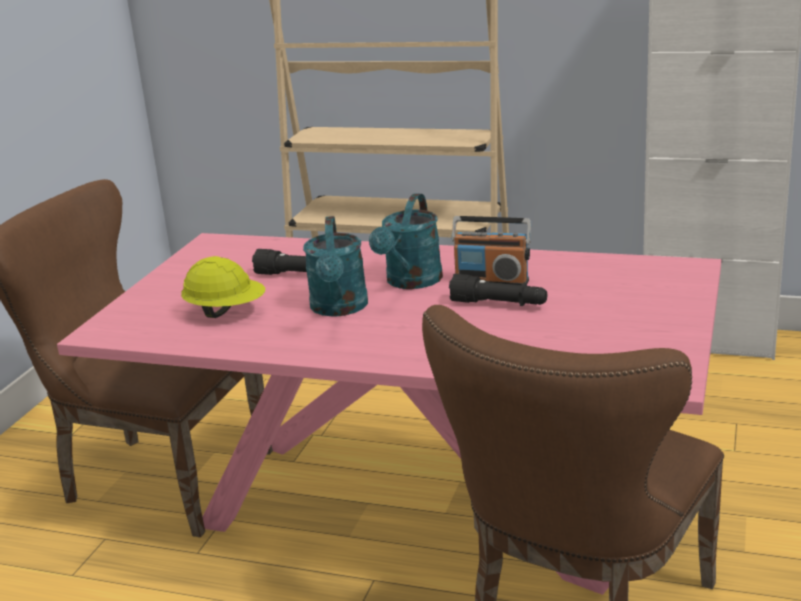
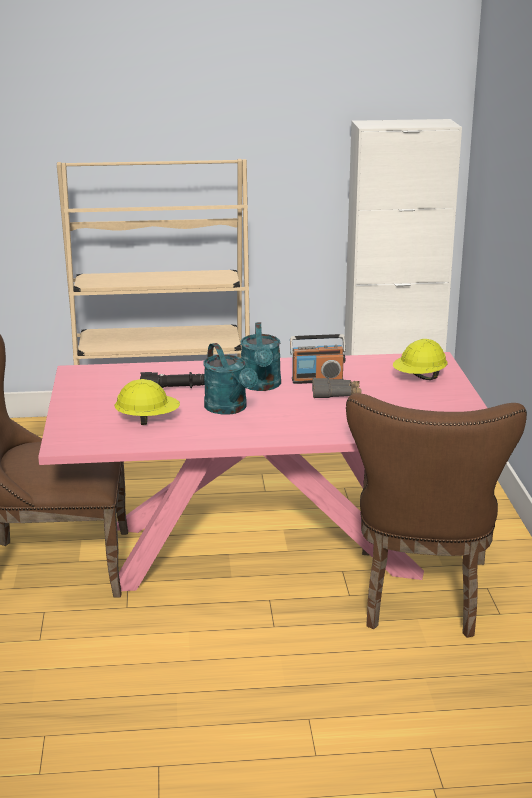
camera: 25 degrees left, 0 degrees up
black flashlight [449,274,547,306] -> grey binoculars [312,378,361,398]
none -> yellow hard hat [393,339,447,380]

